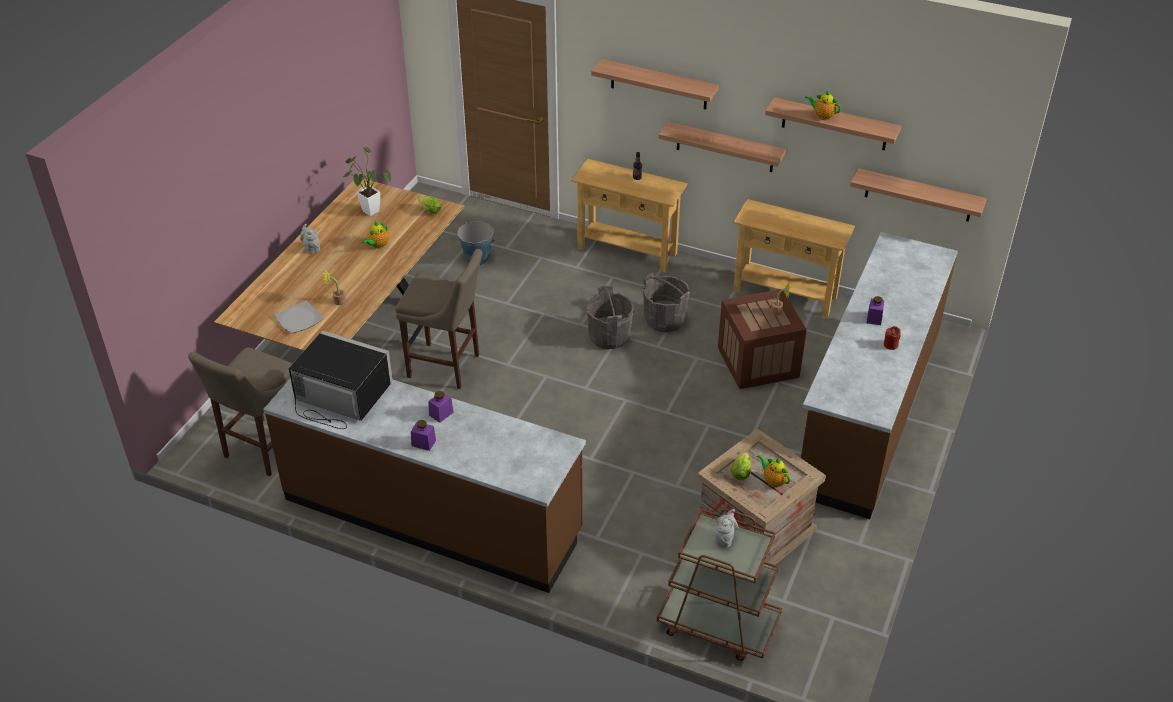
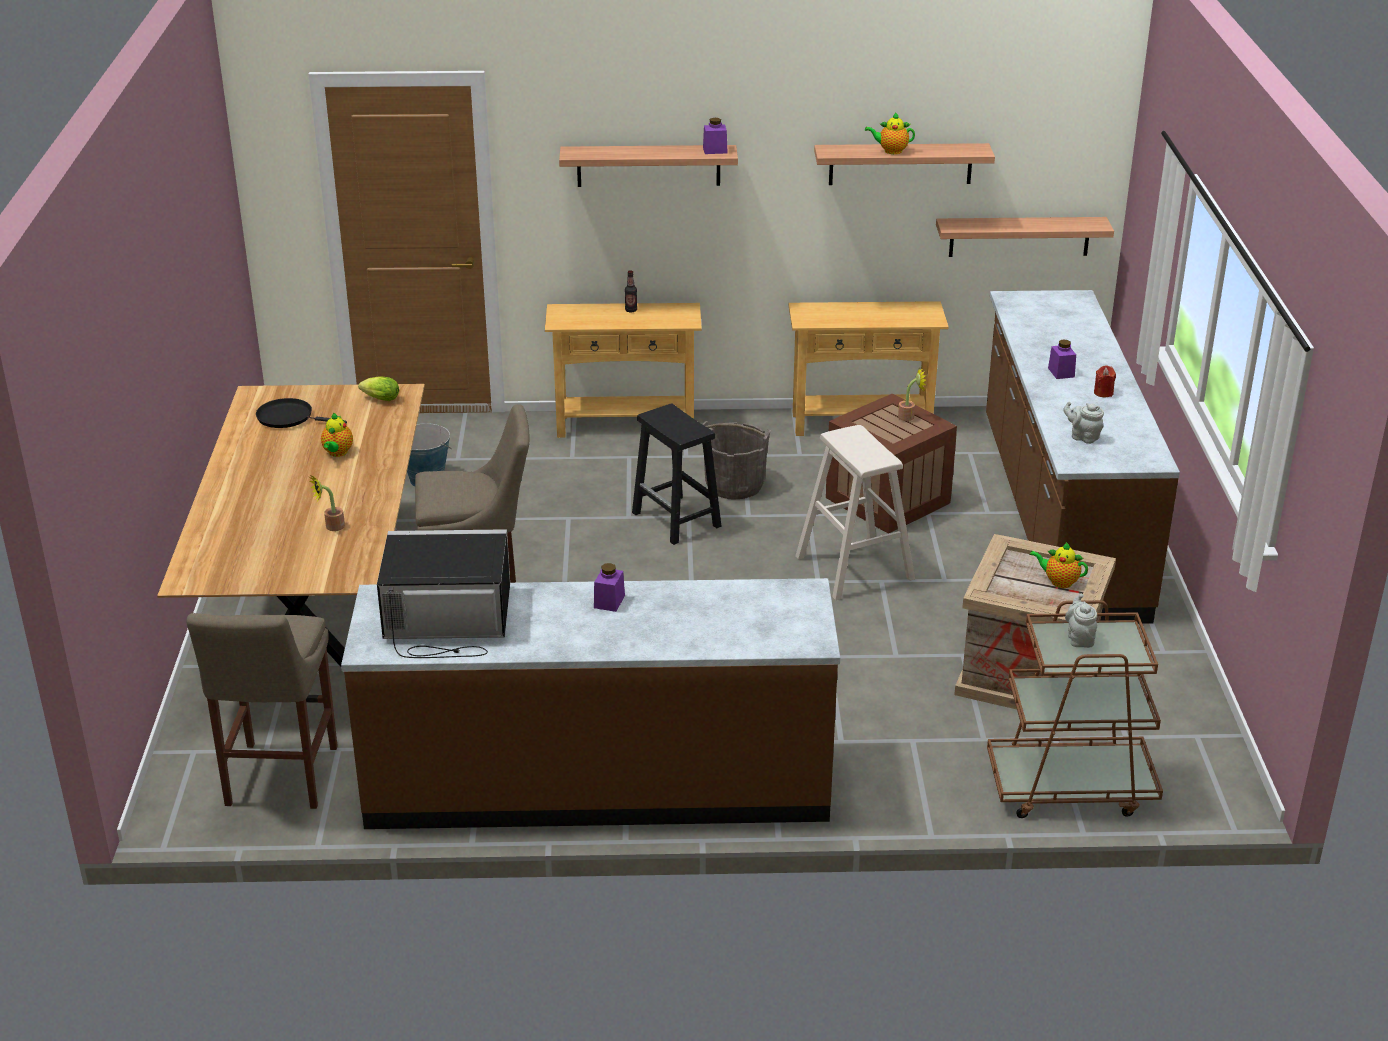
camera: 25 degrees left, 10 degrees down
plate [275,301,323,333] -> none
grey teapot [300,224,320,254] -> grey teapot moved to [1063,402,1104,444]
potted plant [343,147,391,216] -> black frying pan [256,398,347,428]
purple jar [411,420,436,451] -> purple jar moved to [703,118,727,154]
grey bucket [586,286,634,349] -> black stool [632,404,721,545]
shelf [659,122,786,172] -> none
lettuce [730,452,751,480] -> none
none -> beige stool [795,425,915,600]

